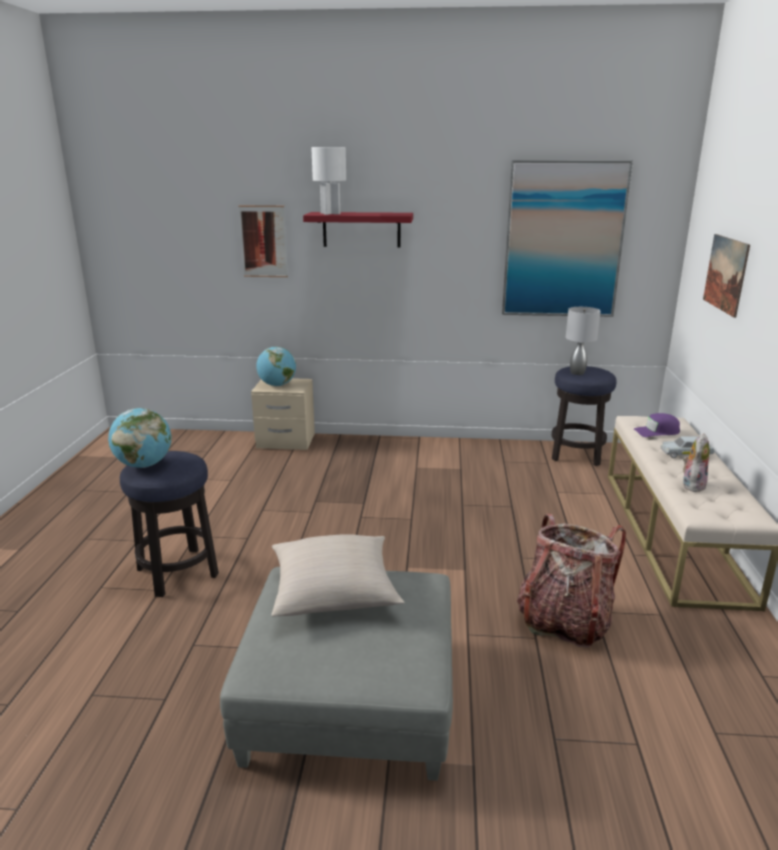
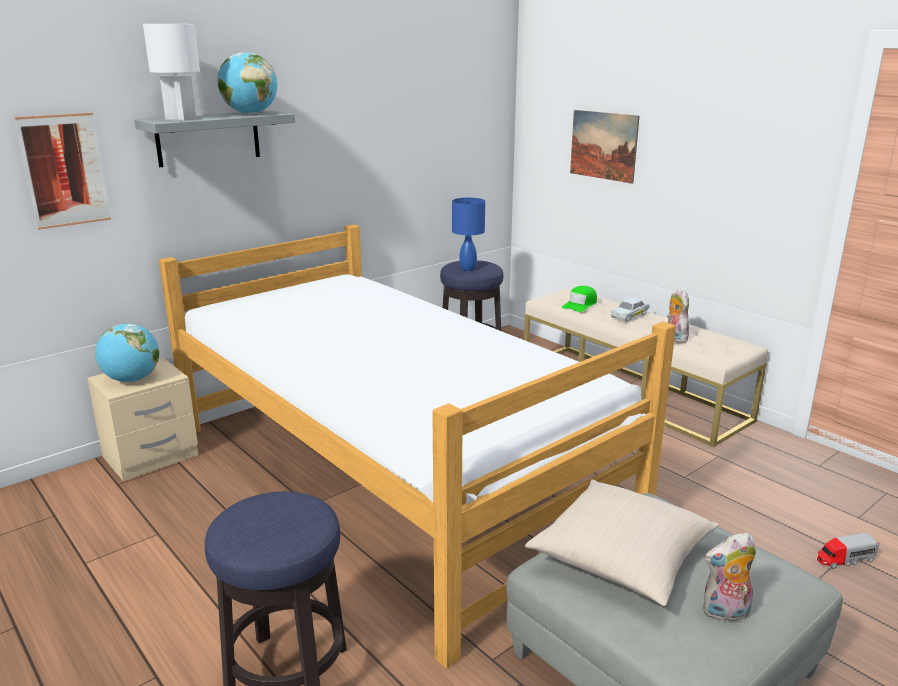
camera: 45 degrees left, 0 degrees up
globe [108,408,172,468] -> globe moved to [218,52,277,114]
red shelf [303,212,413,247] -> grey shelf [134,111,295,167]
picture [502,160,633,317] -> none
backpack [517,514,626,647] -> none
grey table lamp [566,307,601,375] -> blue table lamp [452,198,485,271]
purple cap [634,413,680,437] -> green cap [562,286,597,312]
none -> bed [159,224,676,668]
none -> plush toy [703,532,756,622]
none -> toy truck [817,533,879,569]

